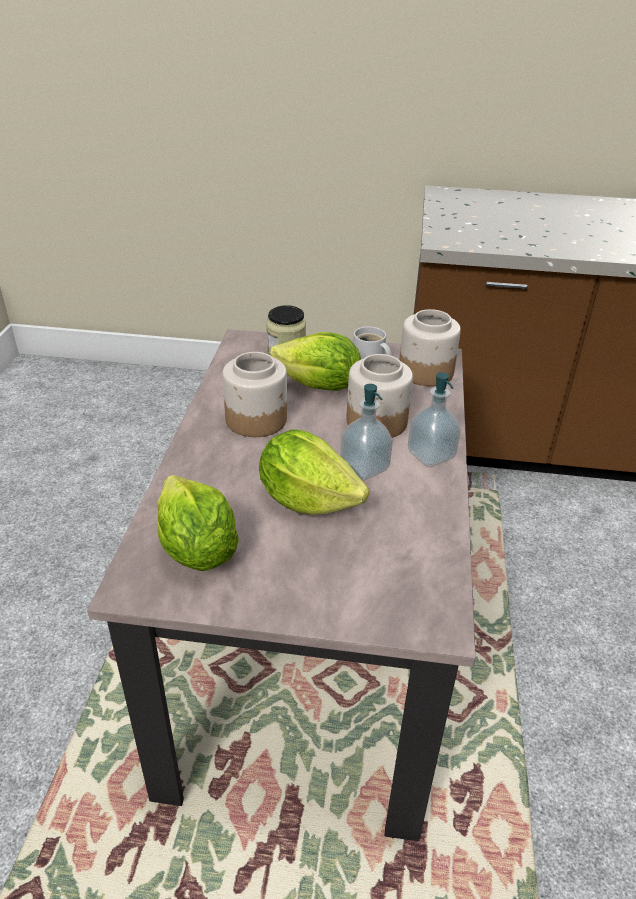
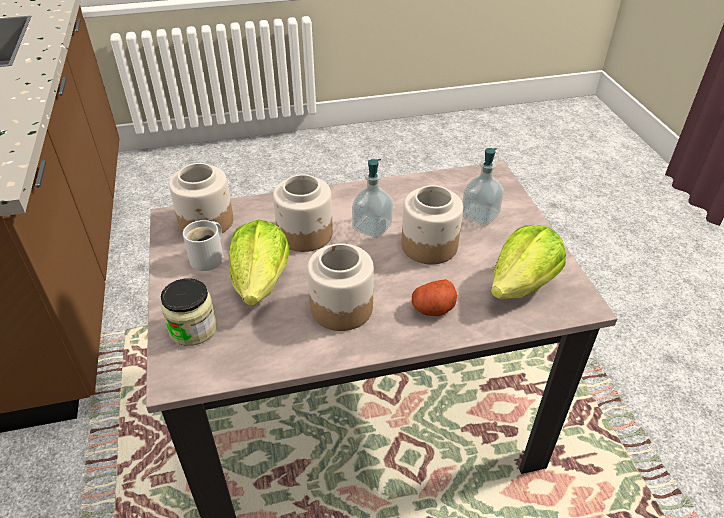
camera: 110 degrees left, 5 degrees up
lettuce [259,429,370,515] -> jar [401,185,463,264]
soap dispenser [408,372,461,467] -> soap dispenser moved to [462,148,504,226]
none -> potato [412,279,457,316]

